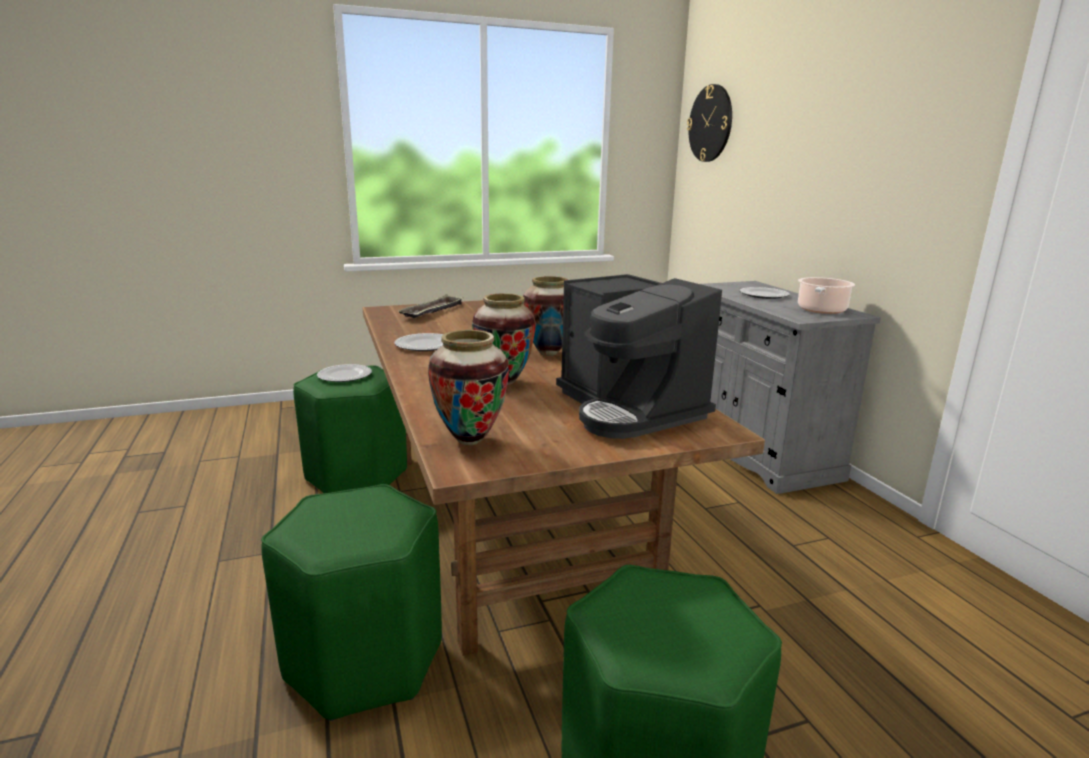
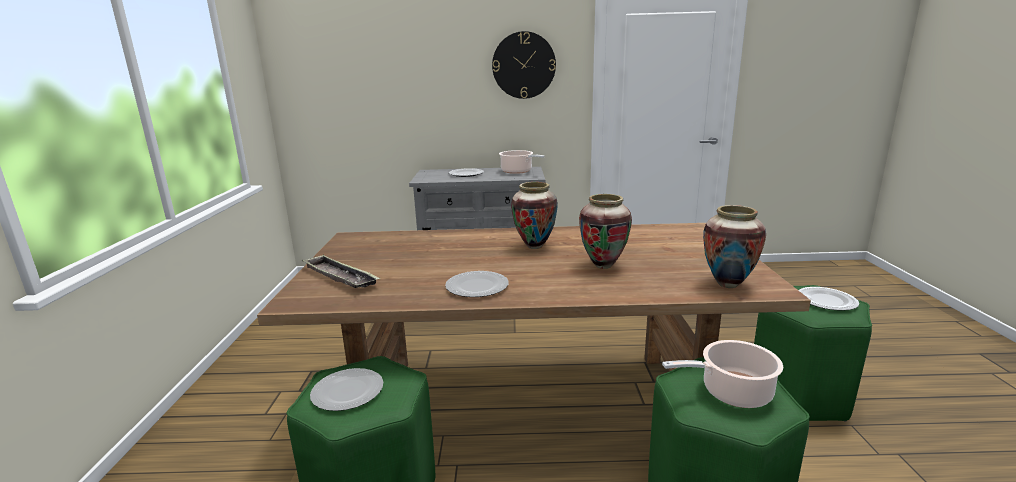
camera: 70 degrees left, 0 degrees up
coffee machine [556,274,722,439] -> none
wall clock [687,84,732,162] -> wall clock moved to [492,31,556,99]
none -> cooking pot [662,340,783,408]
none -> plate [799,287,859,311]

